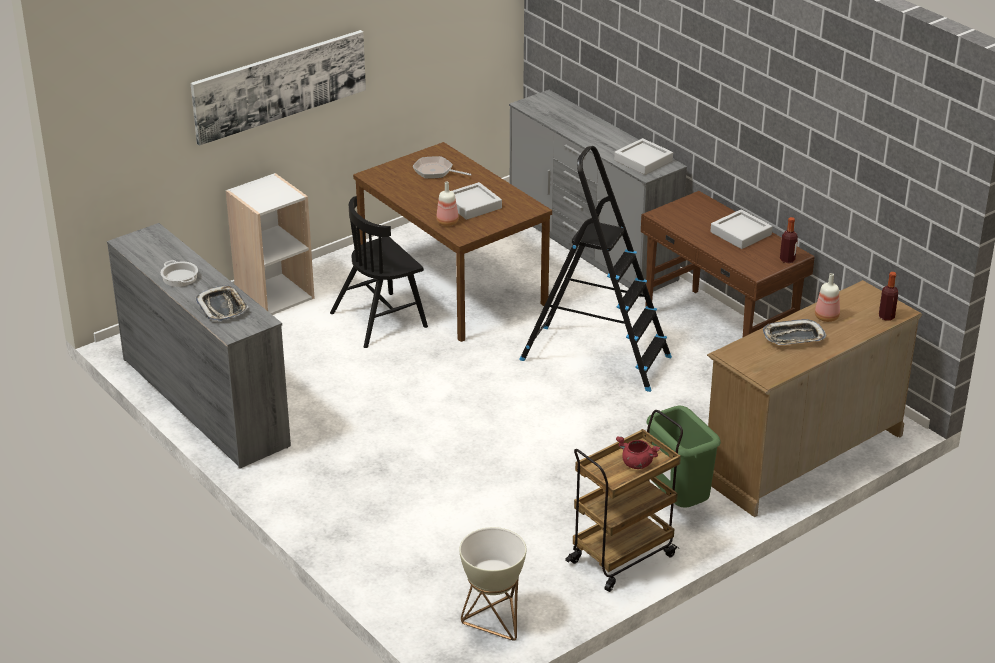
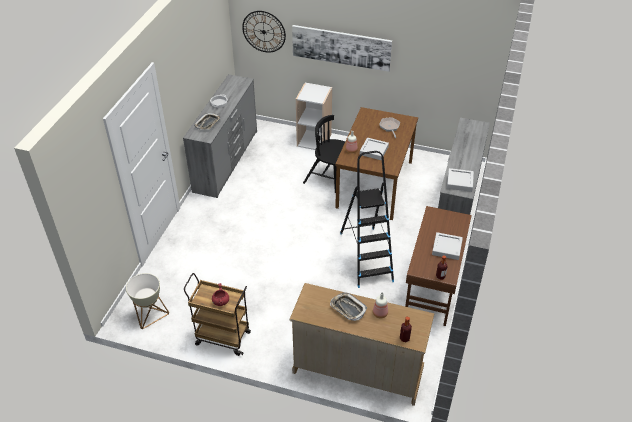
camera: 55 degrees right, 10 degrees up
green trash can [647,406,721,508] -> none
none -> wall clock [242,11,286,53]

